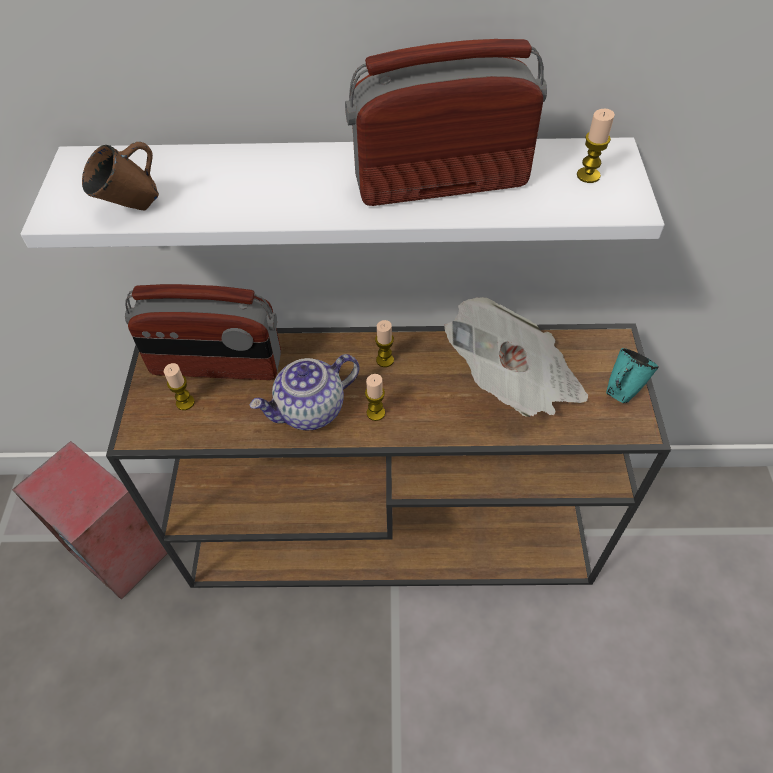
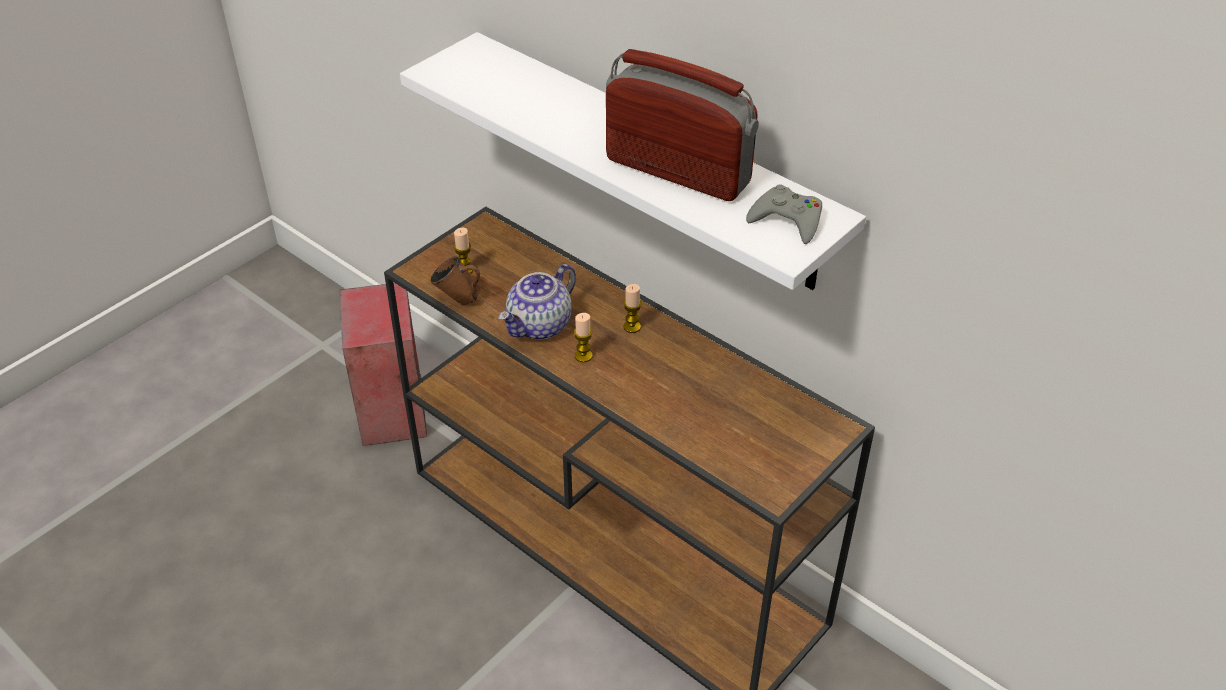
camera: 40 degrees right, 10 degrees down
brown mug [82,142,159,210] -> brown mug moved to [431,256,481,306]
radio [125,284,281,380] -> none
teapot [250,354,360,430] -> teapot turned 60 degrees counterclockwise [498,264,576,340]
newspaper [444,297,588,417] -> none
candle [577,108,615,183] -> grey game controller [746,184,822,244]
turquoise mug [606,348,658,403] -> none

